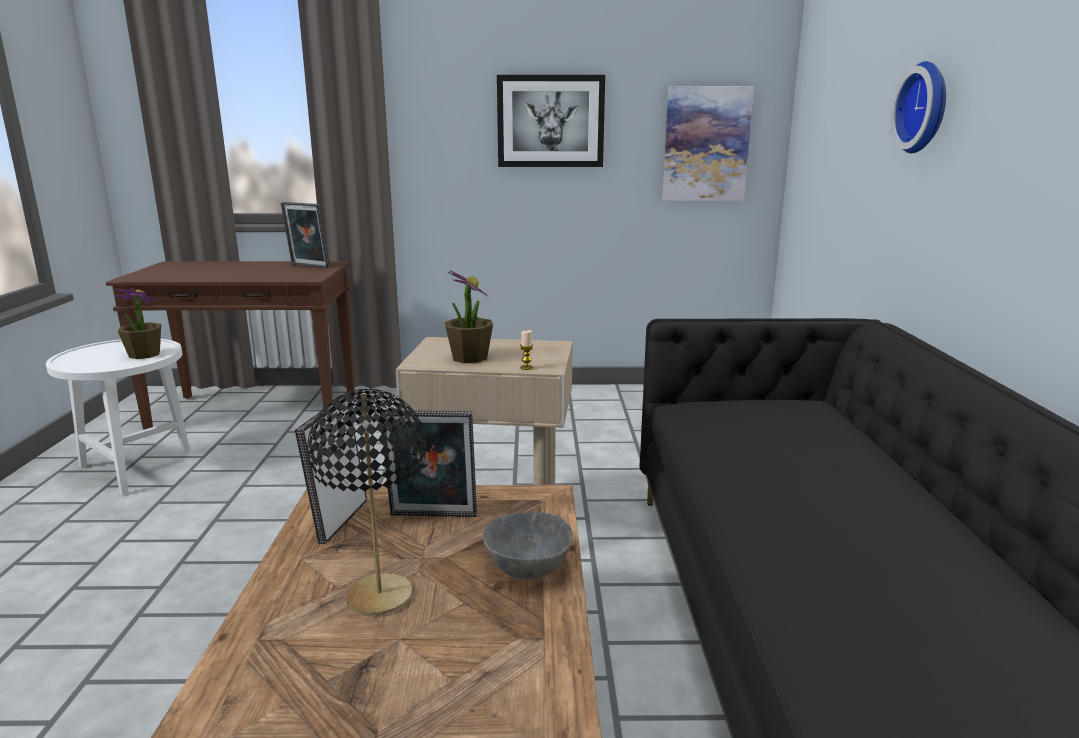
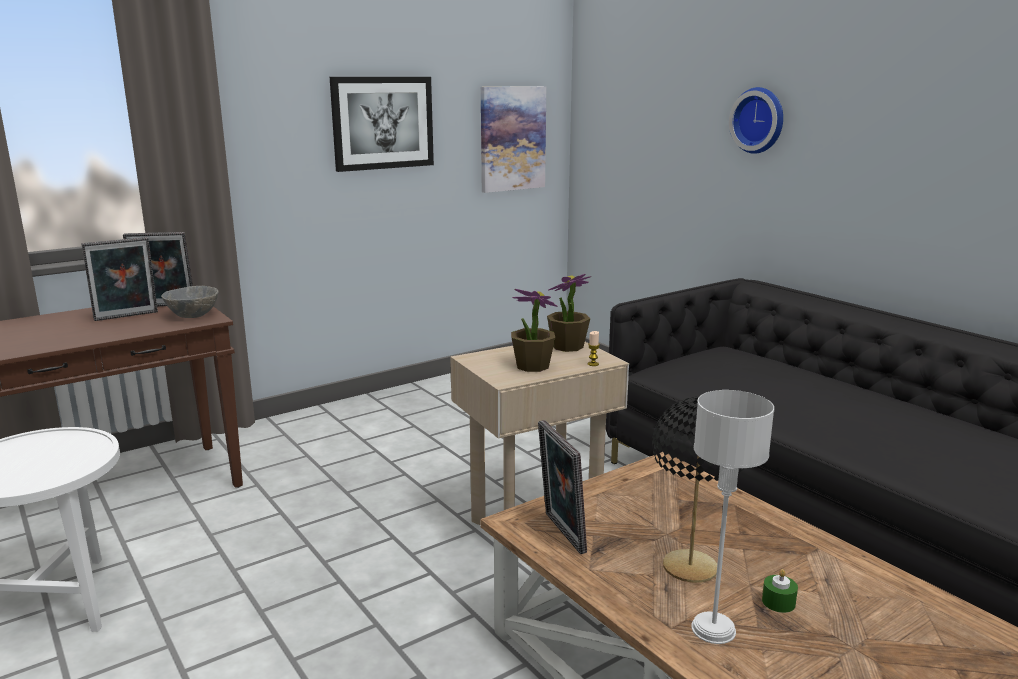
camera: 35 degrees left, 0 degrees up
potted plant [114,288,161,359] -> potted plant moved to [547,274,591,352]
picture frame [380,410,477,517] -> picture frame moved to [81,237,158,321]
grey bowl [483,512,573,579] -> grey bowl moved to [161,286,218,318]
none -> grey table lamp [691,390,774,644]
none -> green candle [762,569,798,613]

